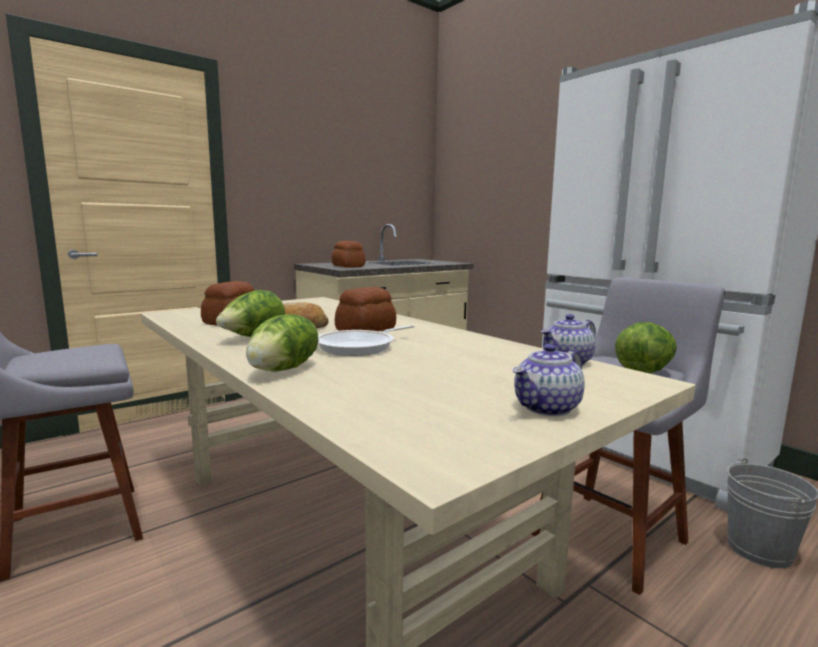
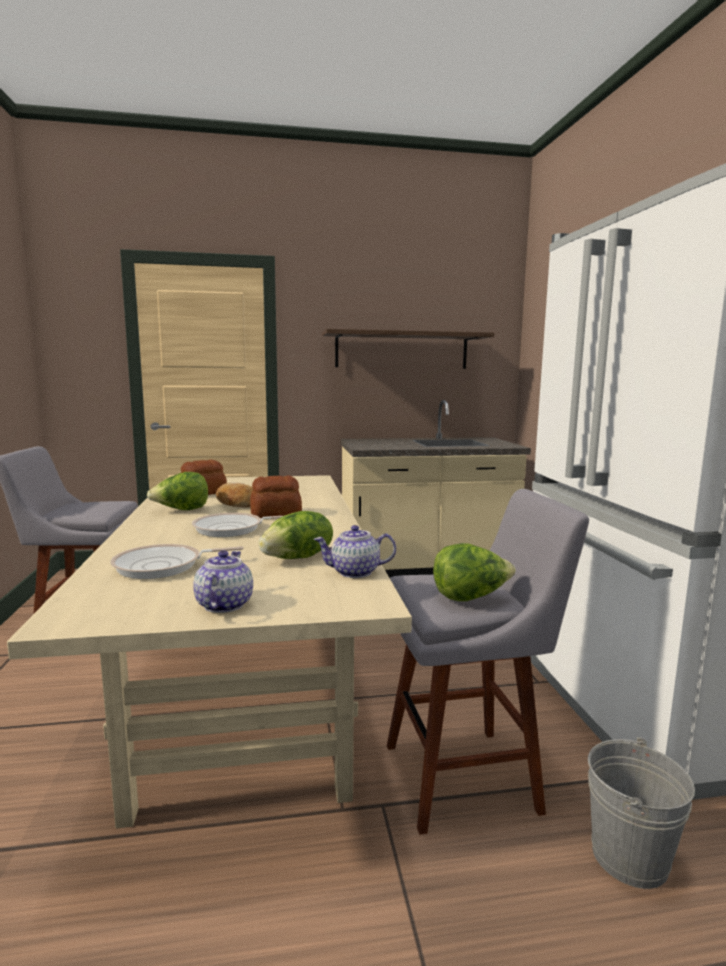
camera: 30 degrees right, 0 degrees up
lettuce [246,314,318,372] -> lettuce moved to [259,511,333,559]
bread [332,241,365,268] -> none
teapot [513,344,585,416] -> teapot turned 105 degrees clockwise [193,551,253,613]
none -> frying pan [110,544,244,579]
none -> shelf [322,329,494,369]

